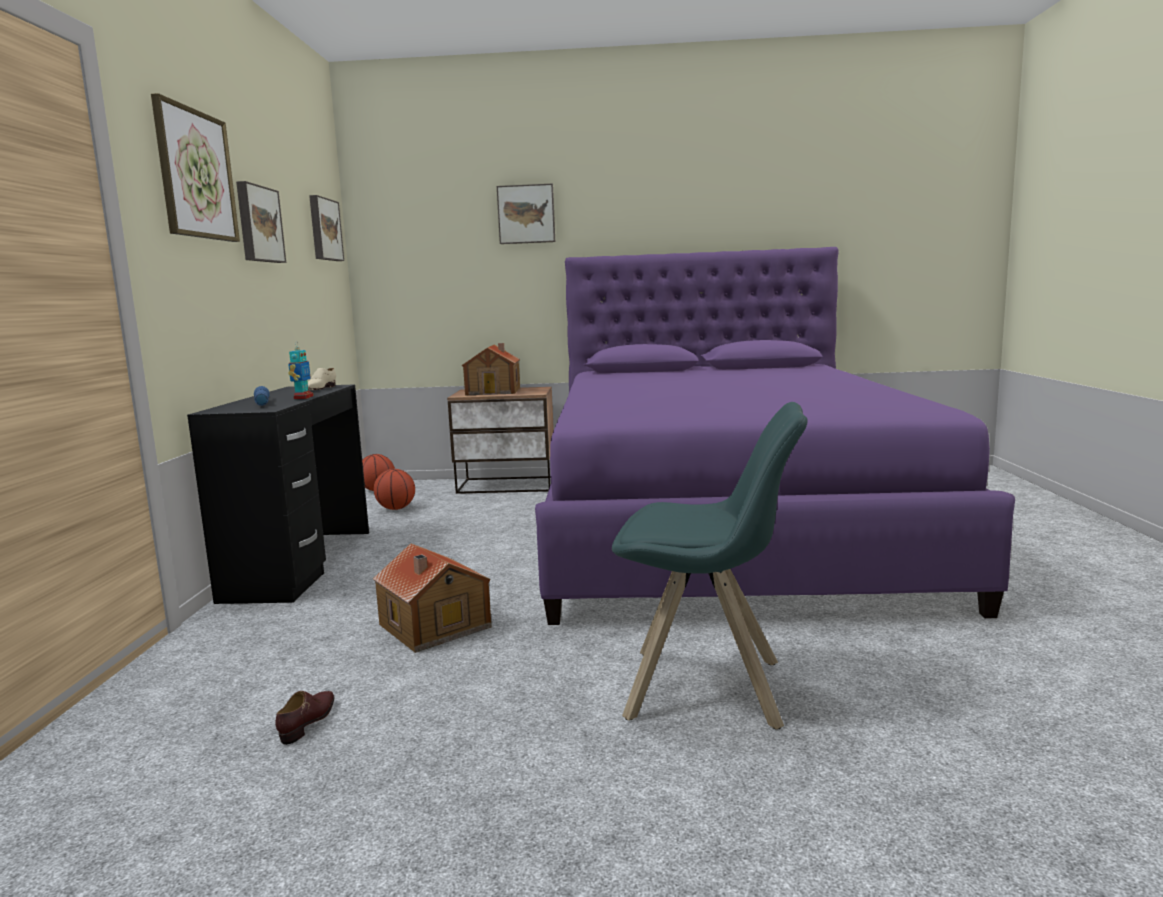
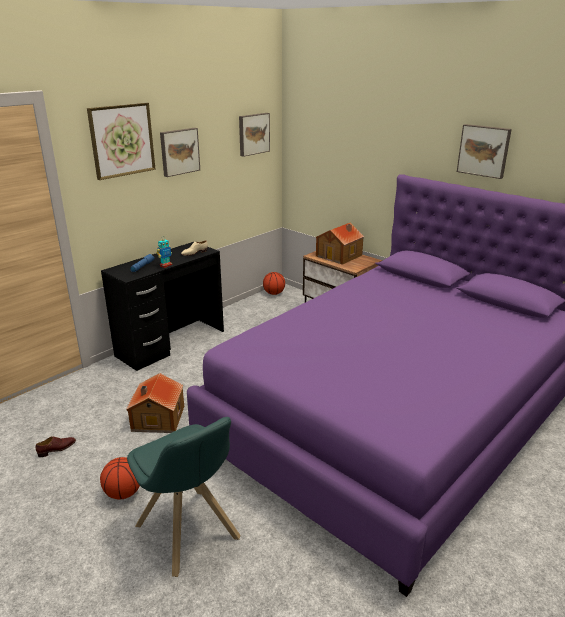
camera: 40 degrees right, 15 degrees up
basketball [374,469,415,510] -> basketball moved to [100,457,140,499]
picture [497,184,555,244] -> picture moved to [457,124,512,179]

